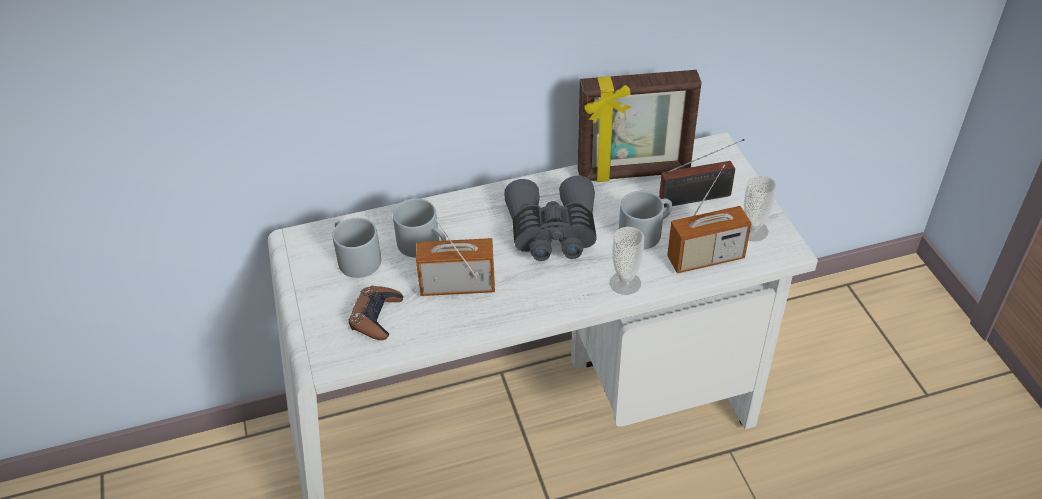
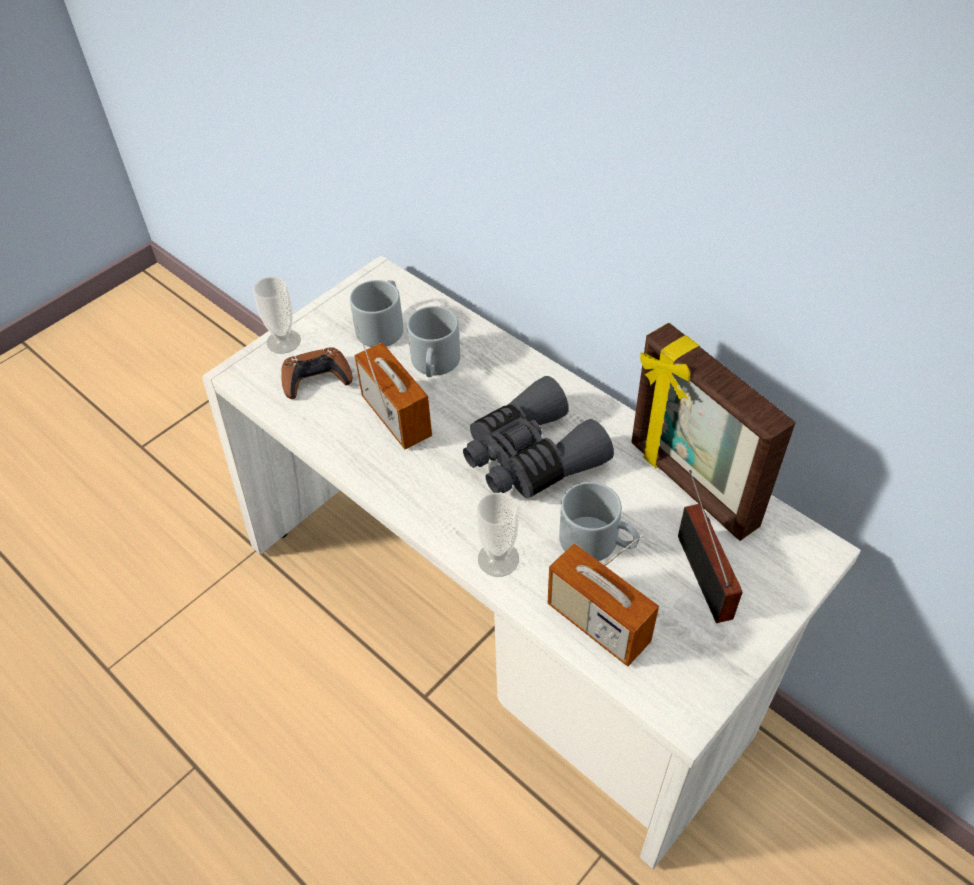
camera: 60 degrees right, 5 degrees up
radio [659,139,745,208] -> radio turned 150 degrees counterclockwise [678,470,742,623]
cup [744,175,777,242] -> cup moved to [253,277,301,354]

